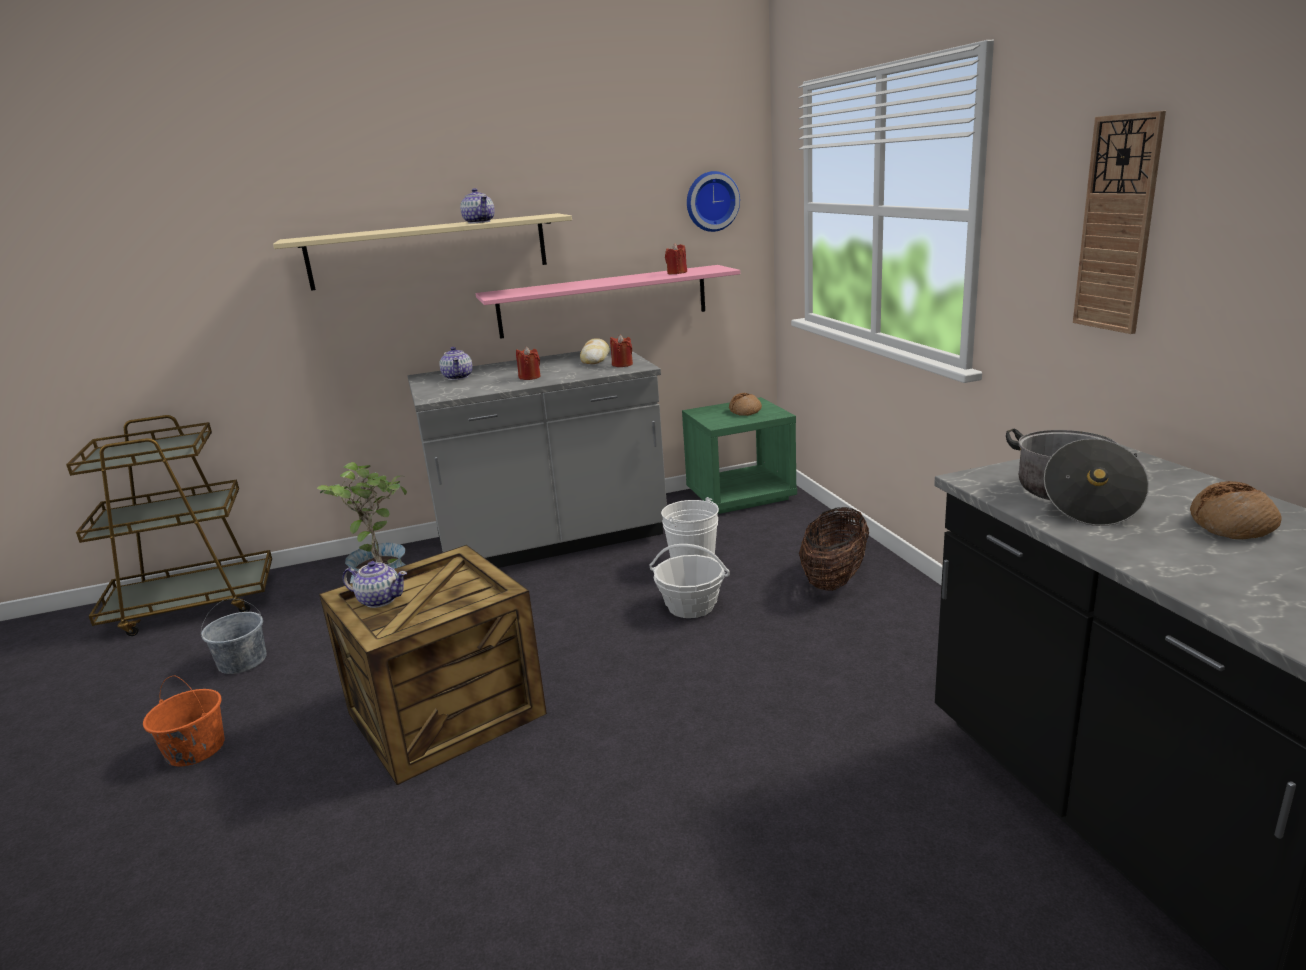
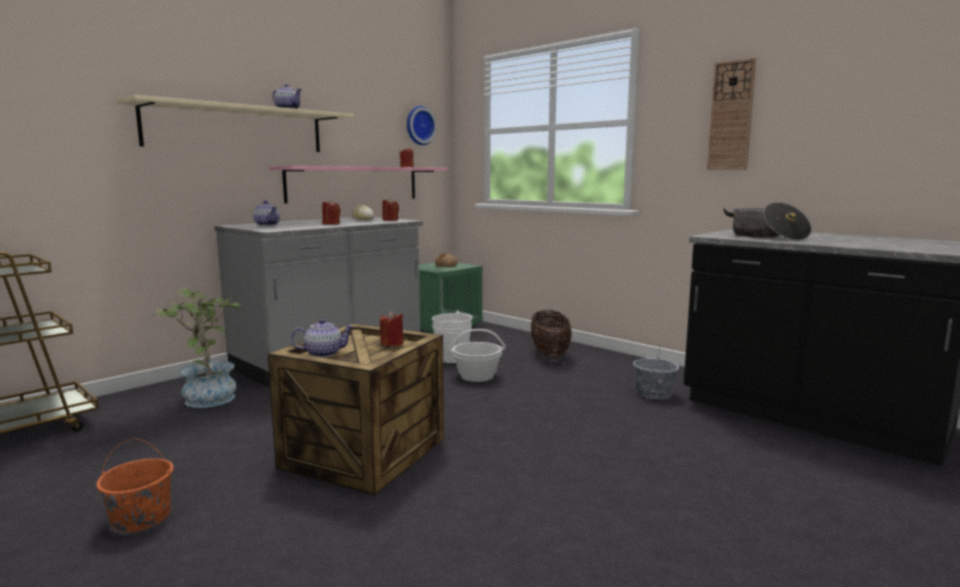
camera: 30 degrees left, 10 degrees down
grey bucket [201,599,267,674] -> grey bucket moved to [633,342,679,399]
bread [1190,481,1281,539] -> none
none -> red candle [380,311,404,346]

